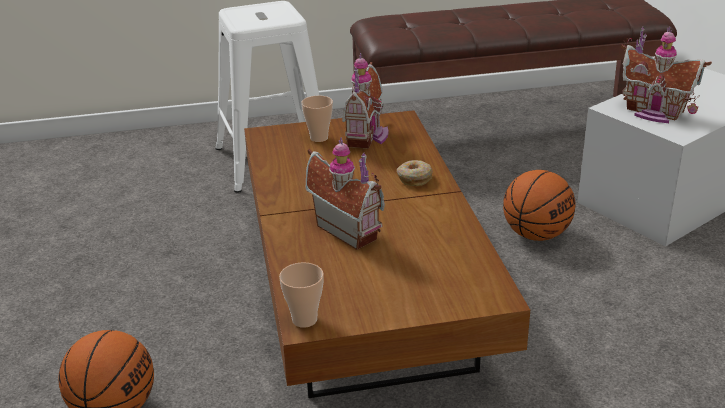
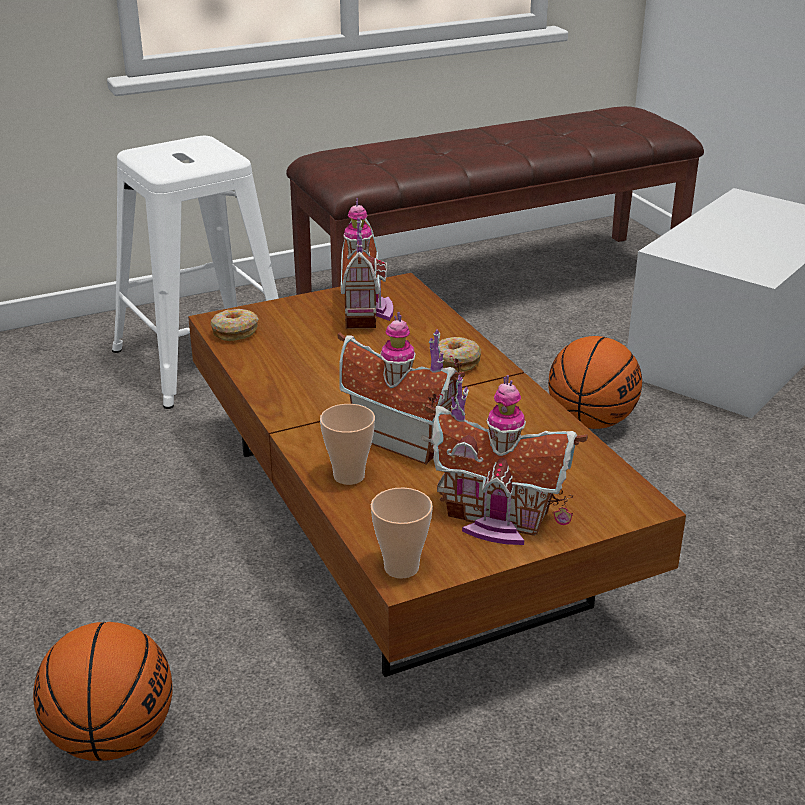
camera: 15 degrees left, 0 degrees up
cup [301,96,333,142] -> cup moved to [320,404,375,485]
toy house [621,27,712,123] -> toy house moved to [425,374,588,545]
none -> donut [211,309,259,341]

